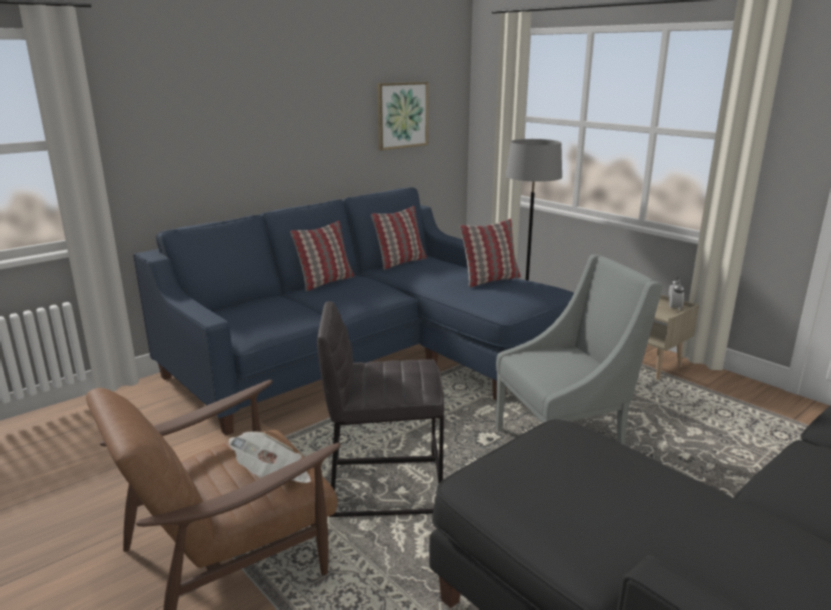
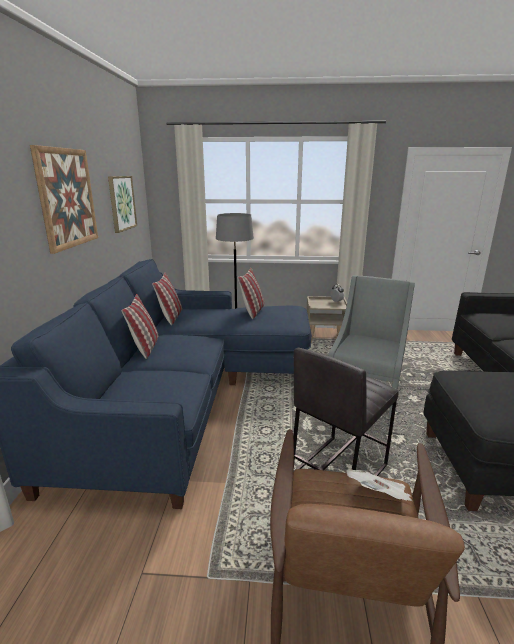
camera: 45 degrees left, 0 degrees up
none -> picture [30,145,98,254]

